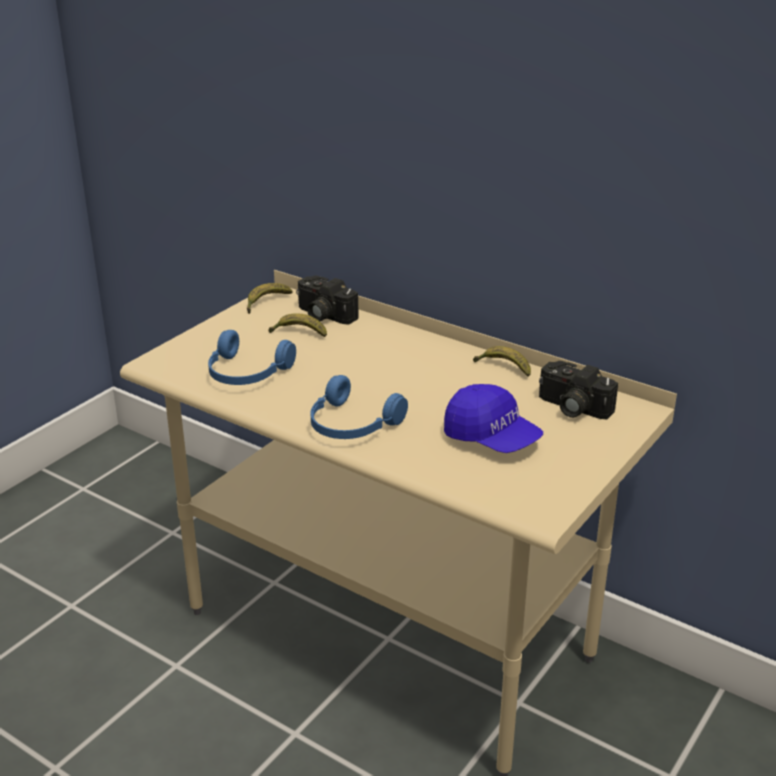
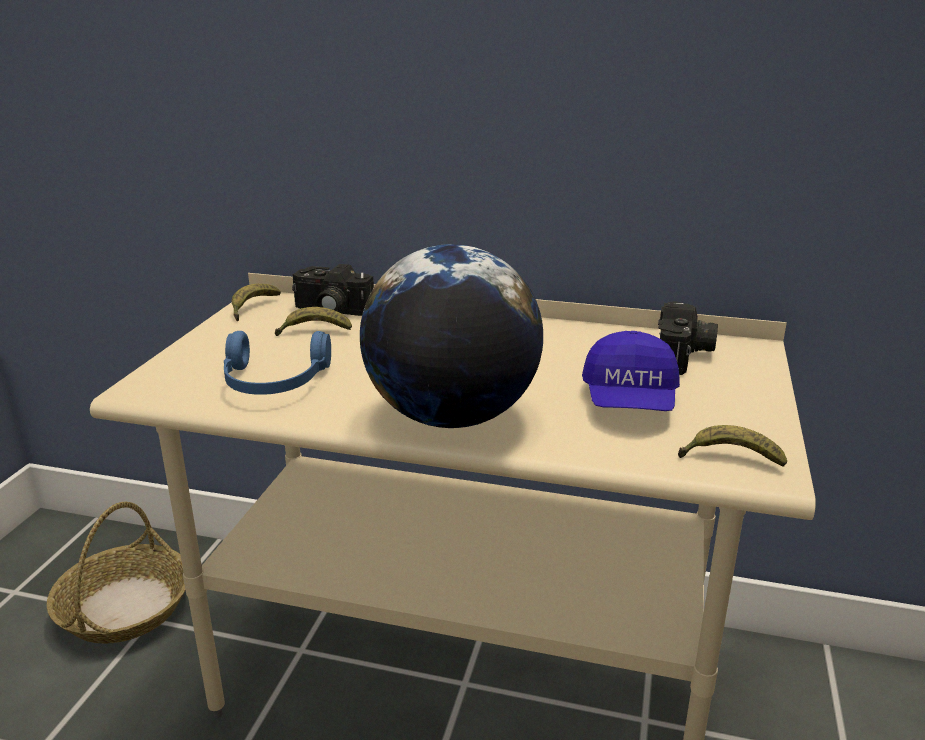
camera: 20 degrees left, 5 degrees down
blue headphones [311,375,408,439] -> globe [360,244,543,428]
blue cap [444,384,543,453] -> blue cap turned 75 degrees clockwise [582,331,680,411]
banana [473,346,531,376] -> banana moved to [678,425,787,467]
camera [539,361,618,419] -> camera turned 90 degrees counterclockwise [658,301,718,375]
none -> basket [47,502,186,644]

